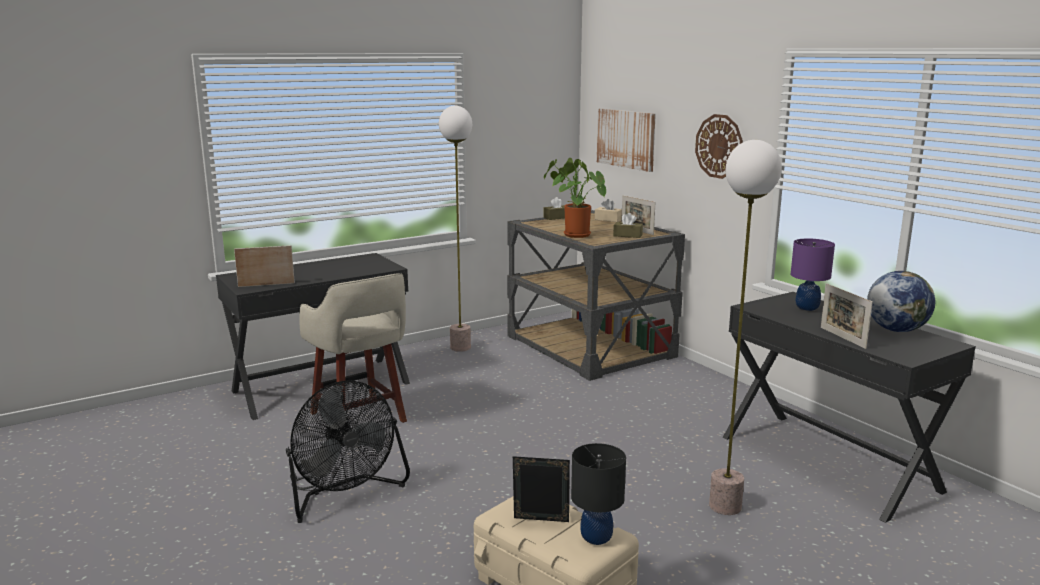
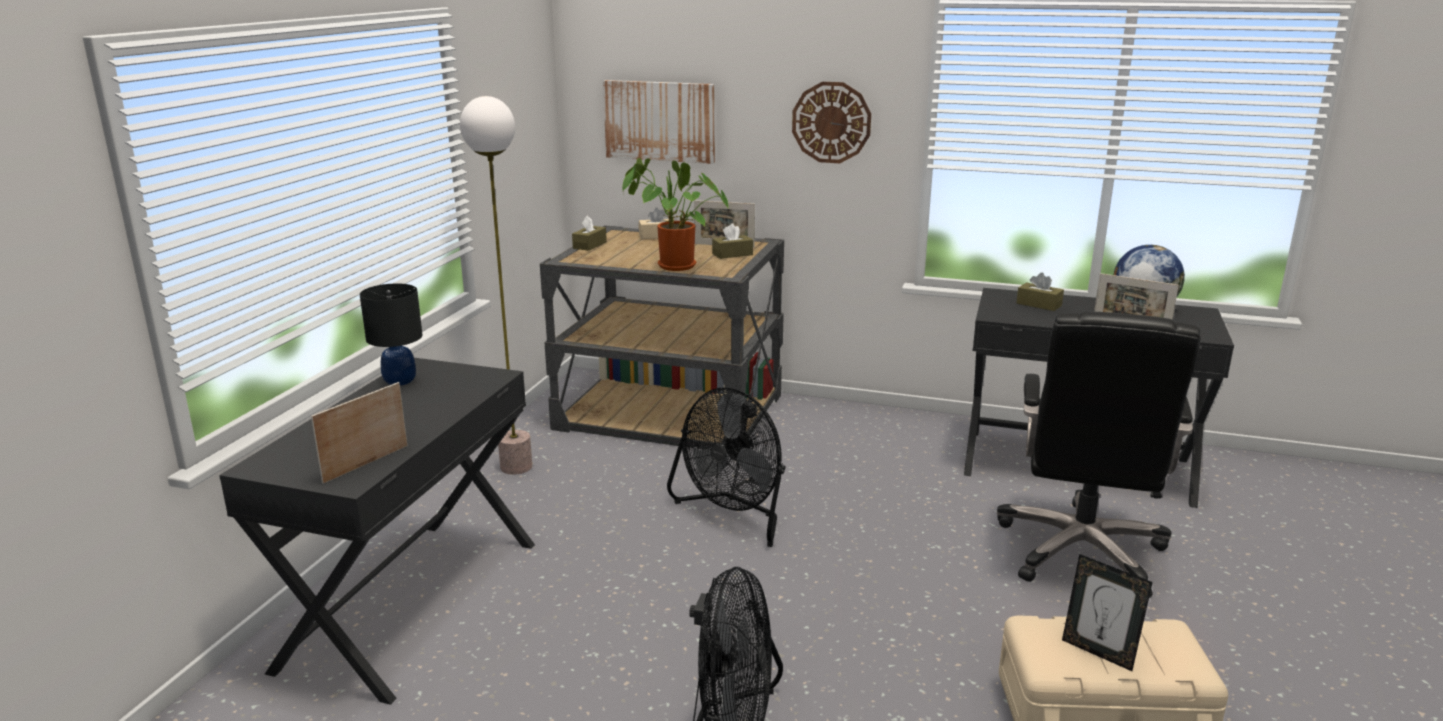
camera: 40 degrees left, 5 degrees up
beige stool [299,273,407,423] -> none
picture frame [513,456,570,522] -> picture frame turned 105 degrees counterclockwise [1062,554,1153,671]
black table lamp [571,443,626,545] -> black table lamp moved to [360,284,423,386]
floor lamp [709,140,782,515] -> black office chair [997,311,1201,598]
purple table lamp [791,239,835,311] -> brown tissue box [1017,273,1064,311]
none -> black fan [667,387,786,547]

